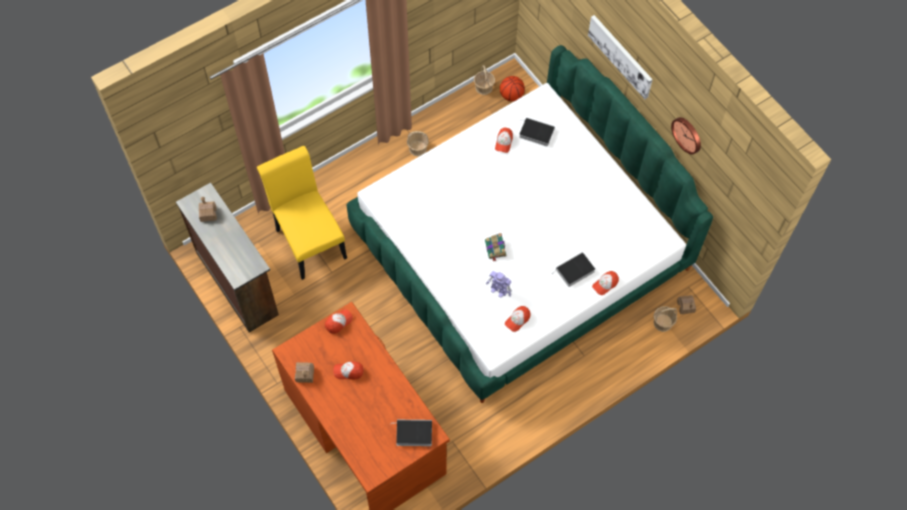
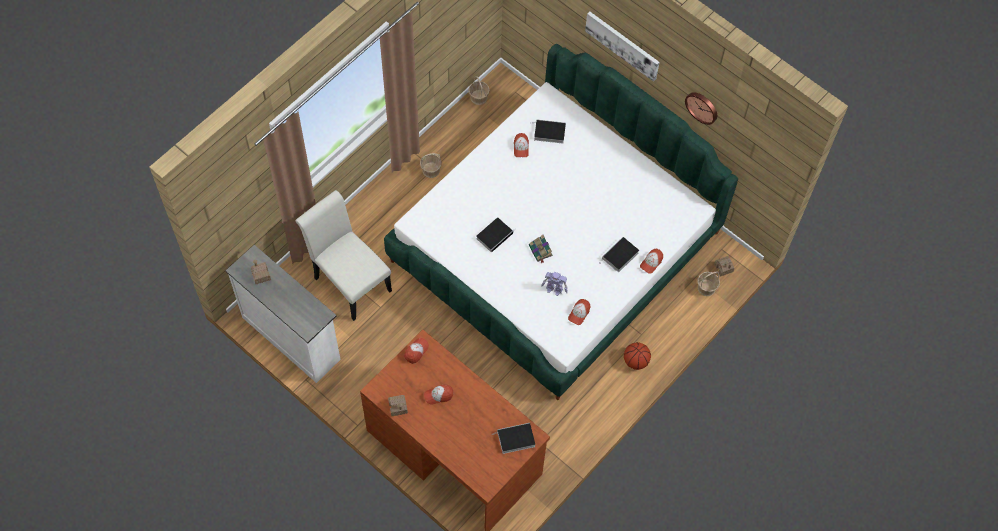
camera: 15 degrees left, 0 degrees up
brown dresser [176,182,279,333] -> white dresser [226,245,341,383]
yellow chair [257,146,347,280] -> white chair [295,190,392,321]
basketball [500,76,525,101] -> basketball moved to [624,342,651,370]
none -> book [476,217,516,253]

